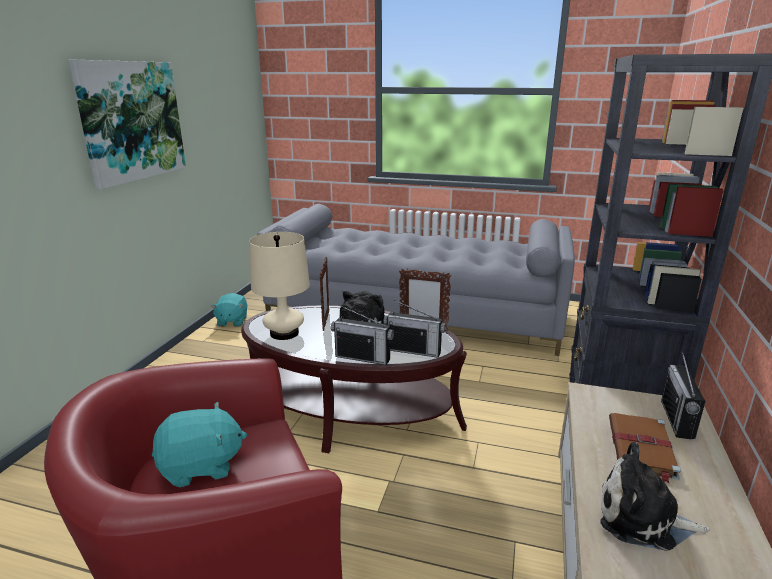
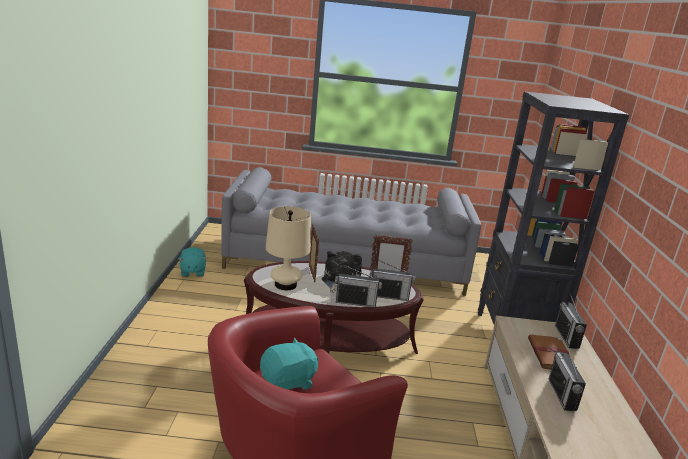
camera: 15 degrees left, 0 degrees up
picture [69,60,186,189] -> none
plush toy [600,442,710,551] -> radio [548,343,586,411]

